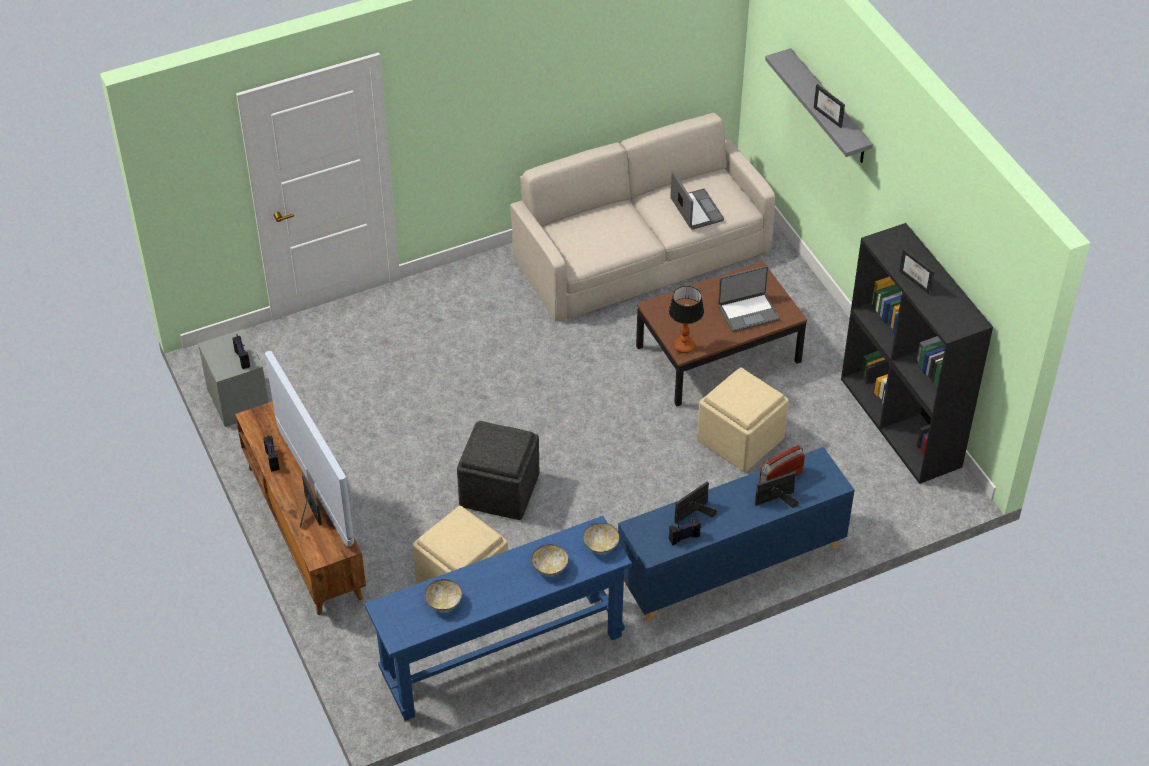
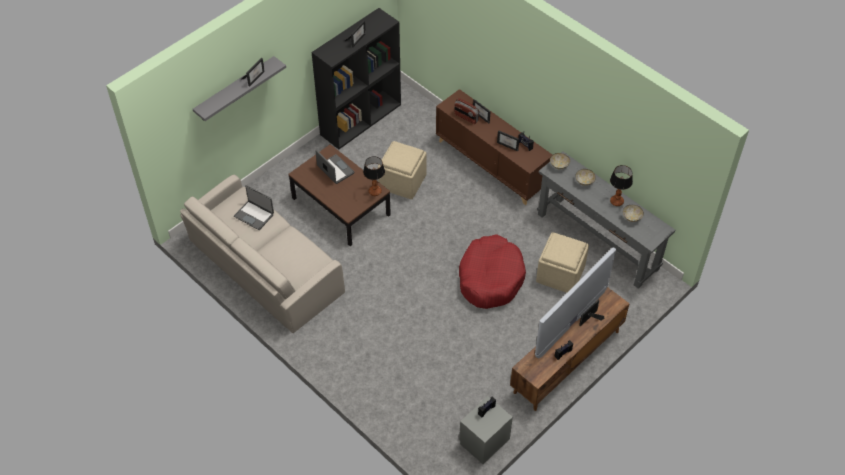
camera: 110 degrees left, 5 degrees up
blue console table [364,516,632,721] -> grey console table [537,151,675,289]
grey ottoman [457,421,539,520] -> red dog bed [459,234,526,309]
blue cabinet [618,447,855,622] -> brown cabinet [436,89,552,205]
laptop [670,171,724,230] -> laptop turned 105 degrees counterclockwise [234,185,274,230]
none -> table lamp [610,165,633,206]

